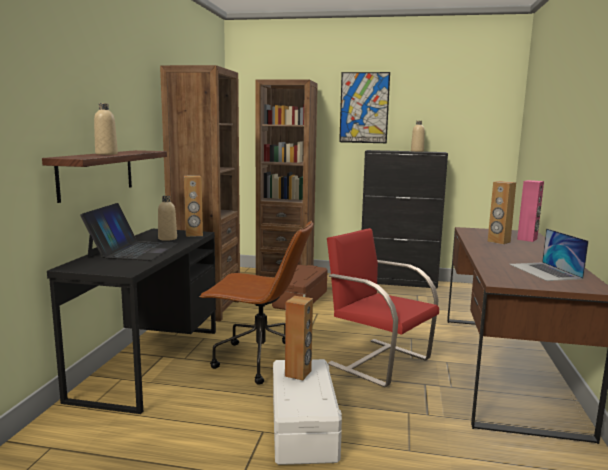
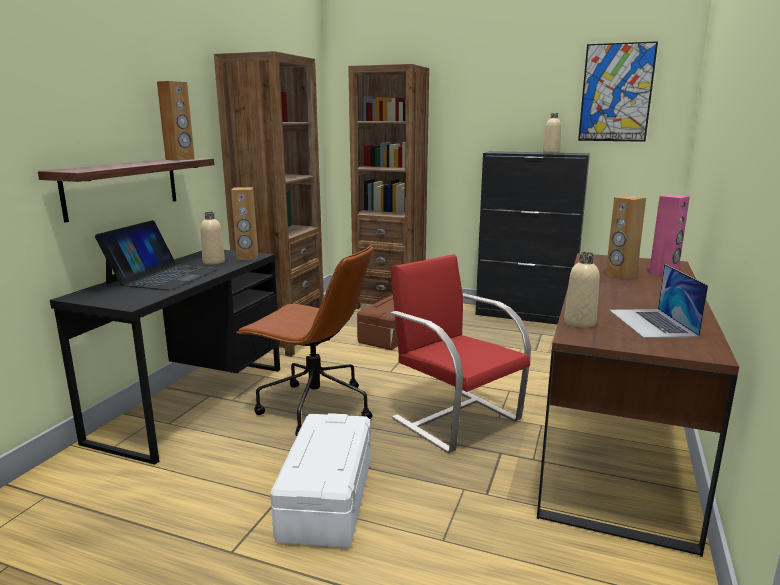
camera: 10 degrees right, 5 degrees up
beige bottle [94,103,118,155] -> beige bottle moved to [564,252,600,328]
brown speaker [285,296,313,380] -> brown speaker moved to [157,81,195,161]
picture [339,72,390,143] -> picture moved to [578,41,658,142]

